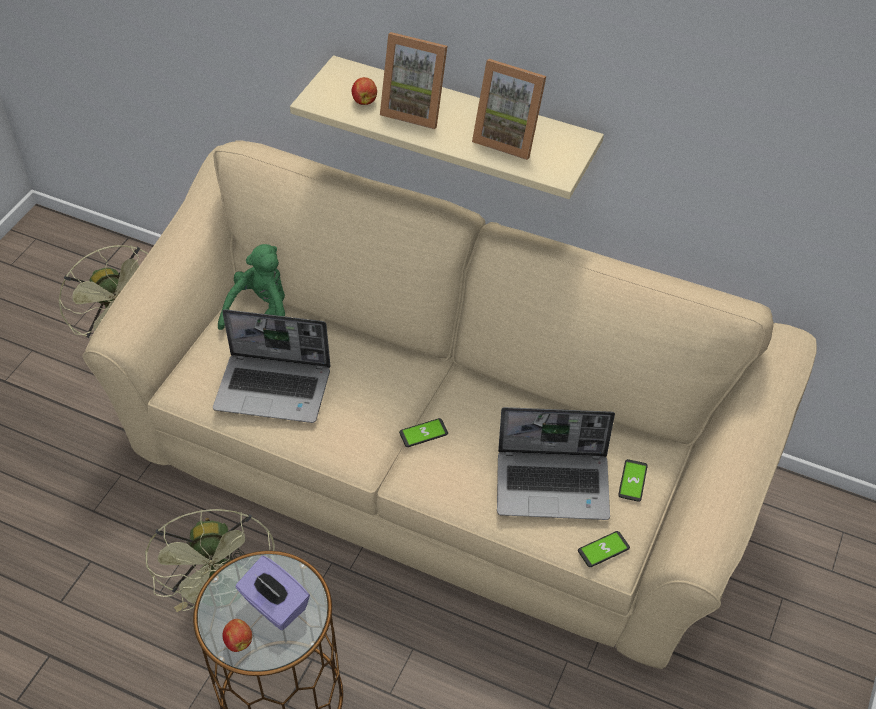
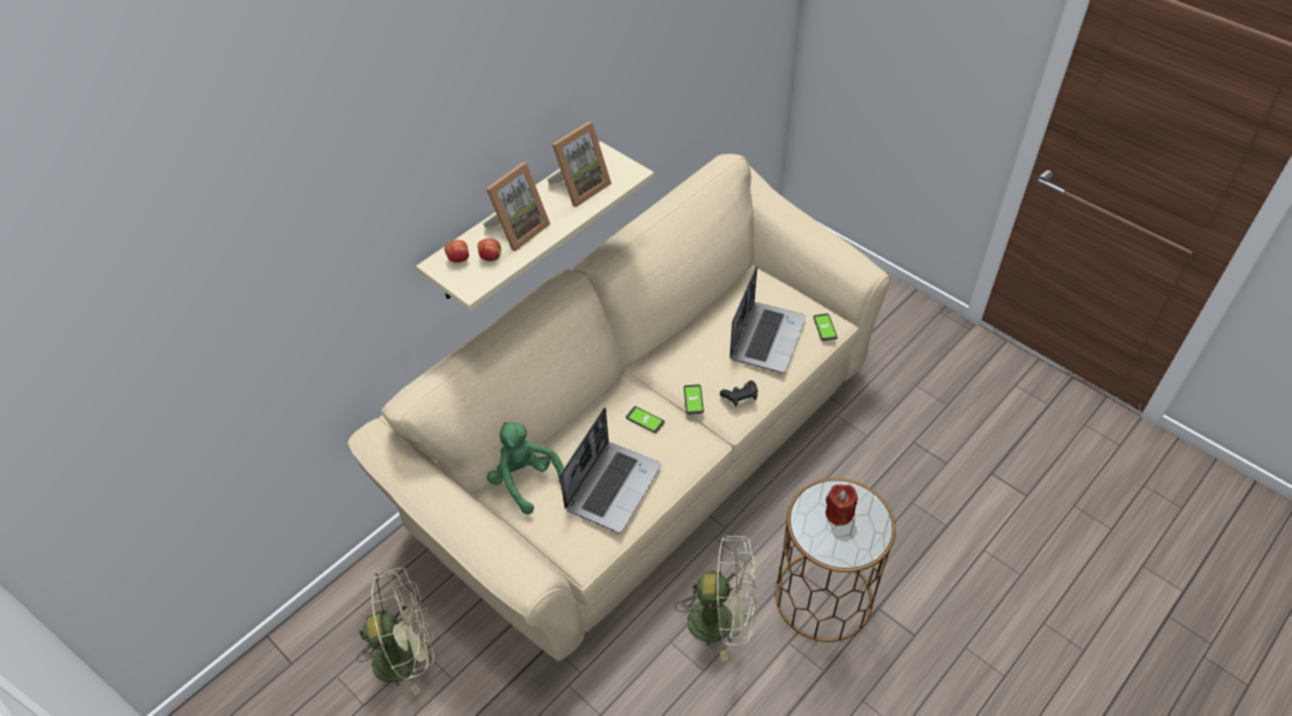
camera: 70 degrees left, 0 degrees up
apple [222,619,252,652] -> apple moved to [444,240,469,263]
purple tissue box [235,556,310,630] -> red candle [825,484,858,526]
phone [618,459,648,502] -> phone moved to [626,406,665,433]
none -> black game controller [720,380,758,406]

